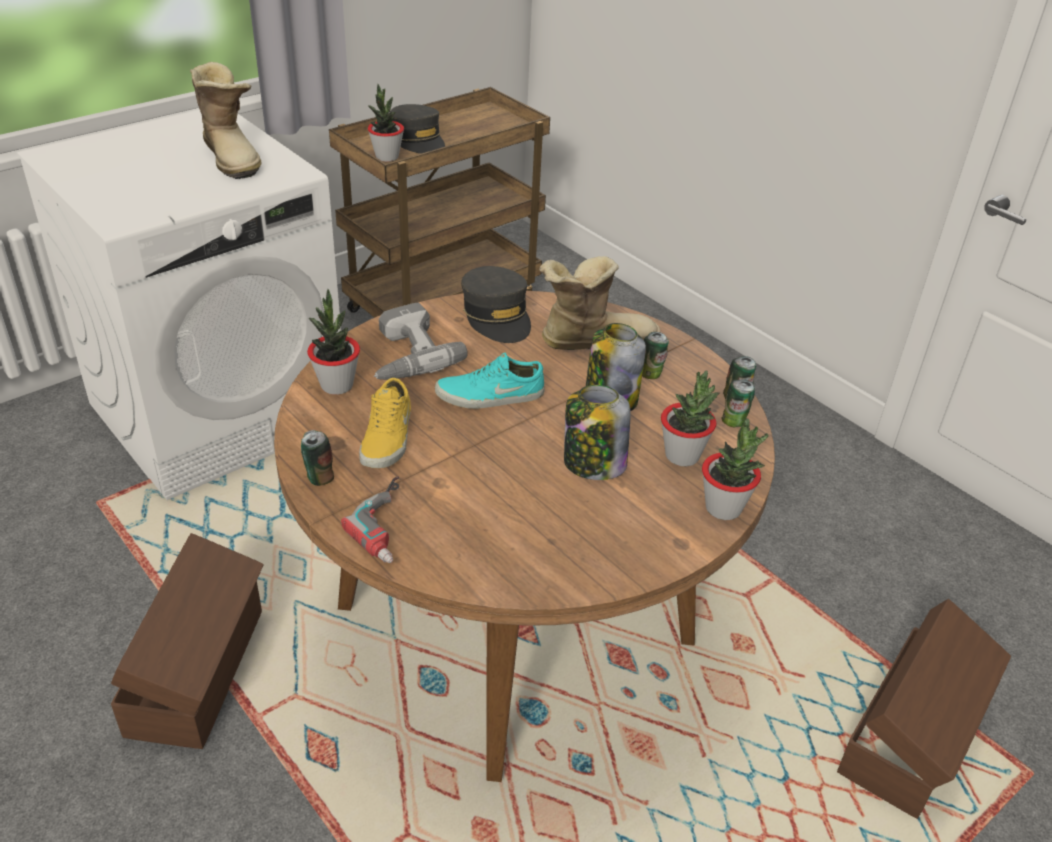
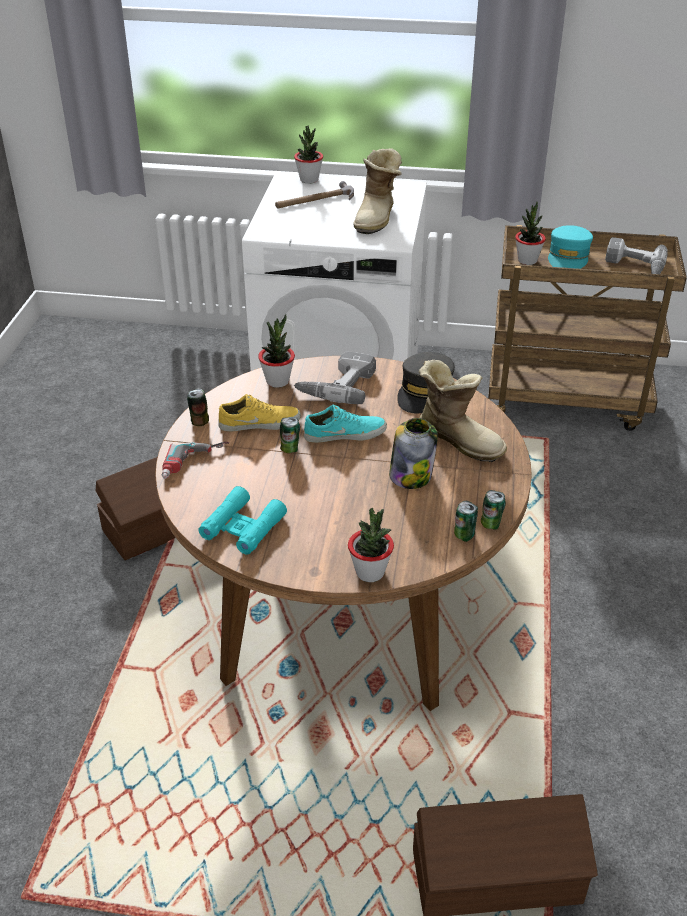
camera: 50 degrees right, 0 degrees up
yellow shoe [359,378,411,468] -> yellow shoe turned 150 degrees counterclockwise [218,394,301,432]
grey cap [389,104,445,154] -> turquoise cap [548,225,593,269]
turquoise shoe [435,352,544,409] -> turquoise shoe turned 135 degrees clockwise [304,405,387,443]
jar [564,385,631,480] -> none
can [642,332,669,379] -> can moved to [280,417,300,453]
potted plant [661,370,719,466] -> potted plant moved to [294,125,323,184]
none -> turquoise binoculars [198,486,287,555]
none -> hammer [275,181,354,208]
none -> power drill [605,237,668,274]

